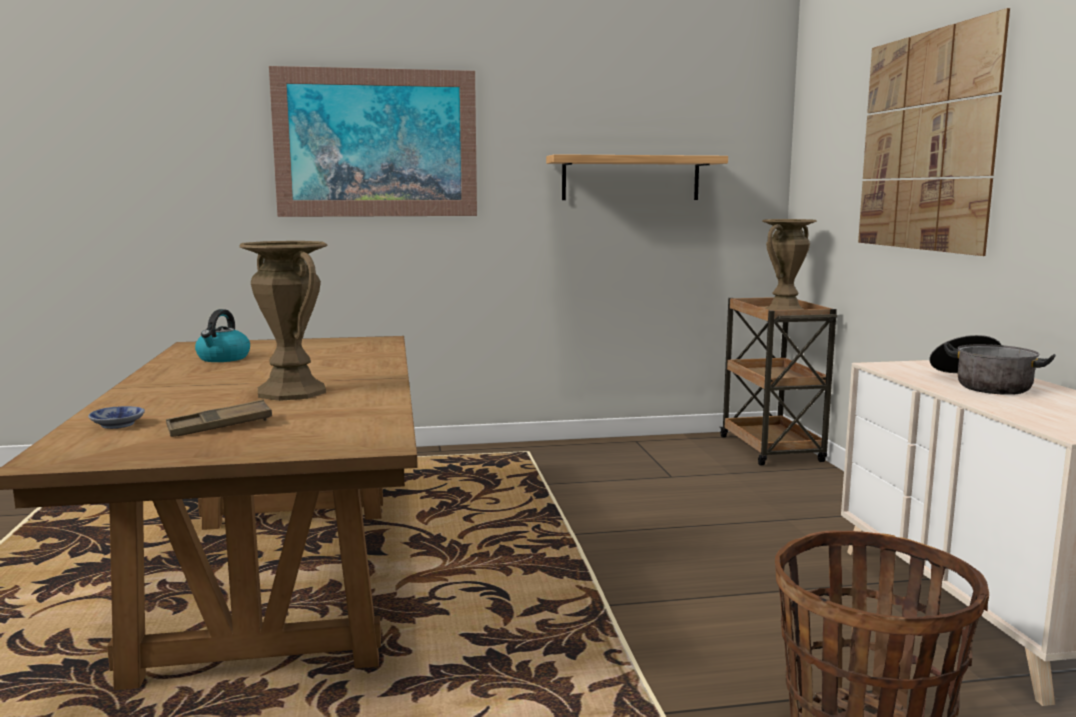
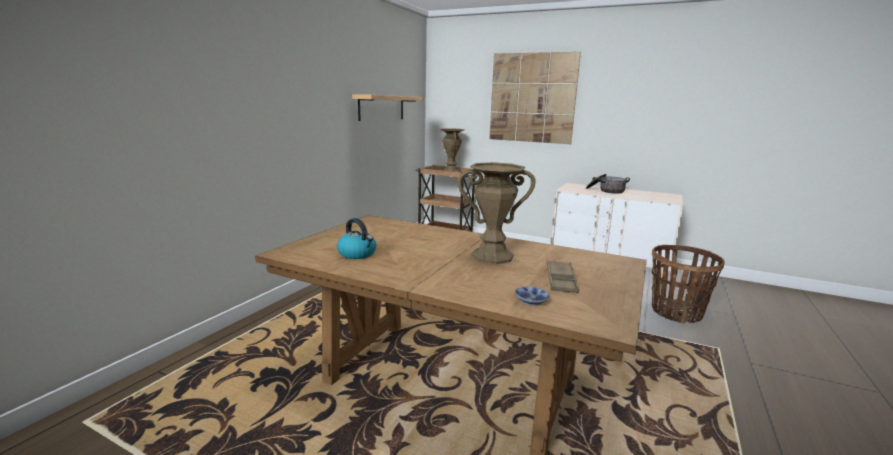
camera: 55 degrees left, 5 degrees up
picture [269,66,477,217] -> none

